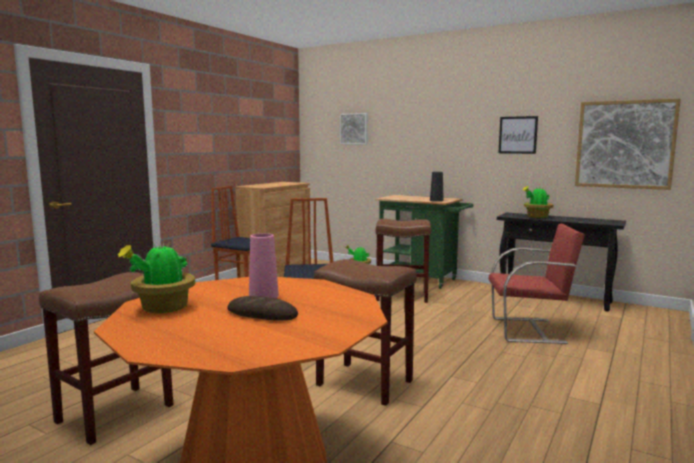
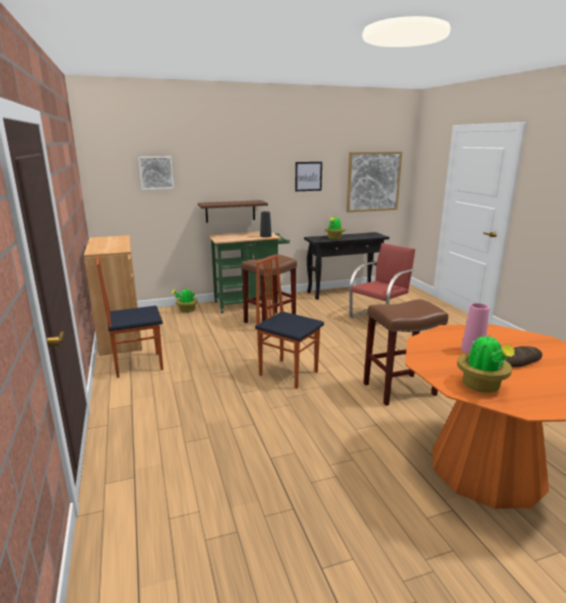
camera: 50 degrees left, 10 degrees up
brown stool [39,272,173,445] -> none
none -> brown shelf [198,200,268,223]

